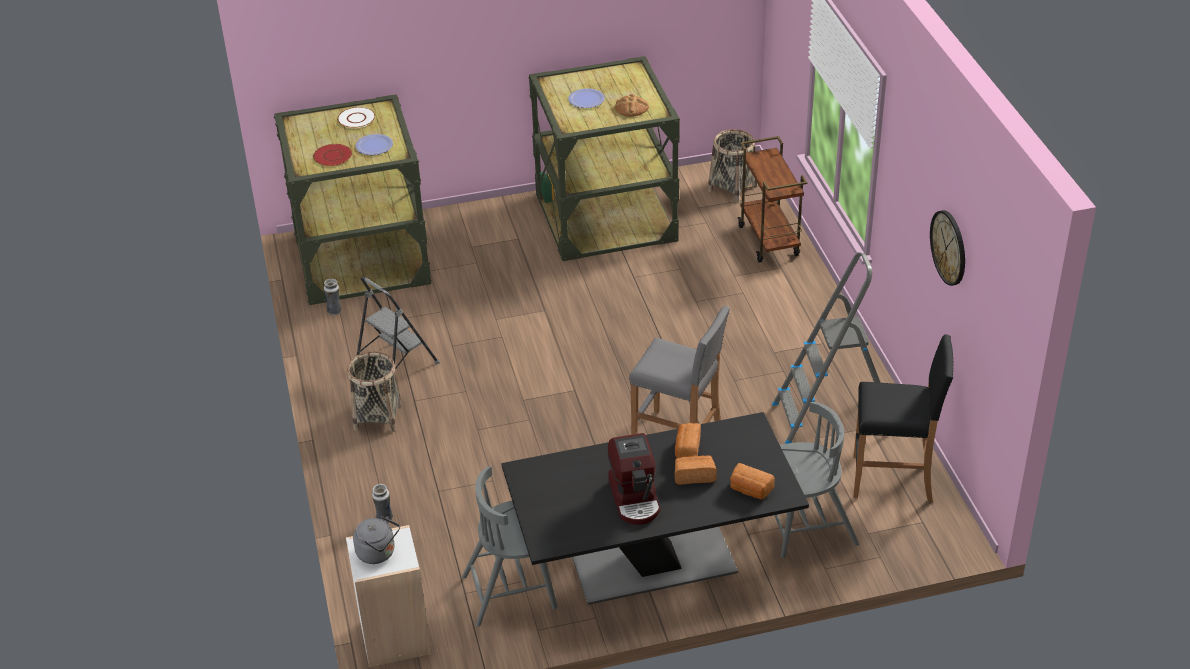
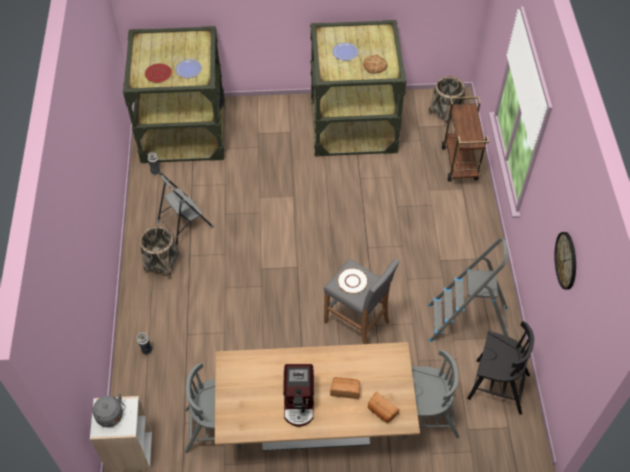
camera: 10 degrees right, 15 degrees up
white plate [337,107,375,128] -> white plate moved to [337,268,368,294]
black dining table [501,412,809,605] -> beige dining table [215,342,420,451]
bread [675,423,701,458] -> none
black stool [853,334,954,502] -> black chair [467,321,534,415]

